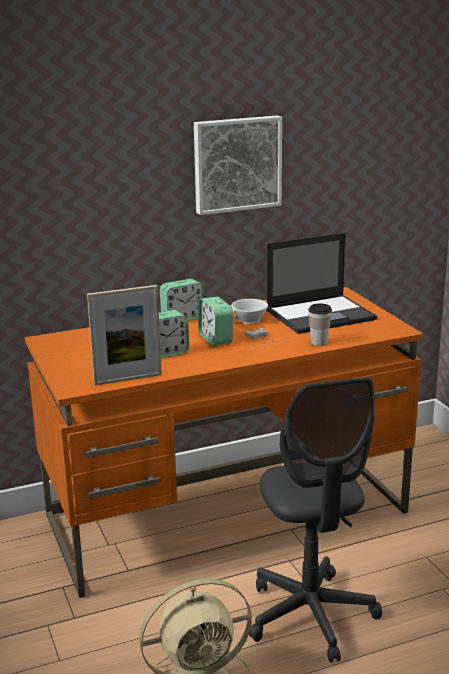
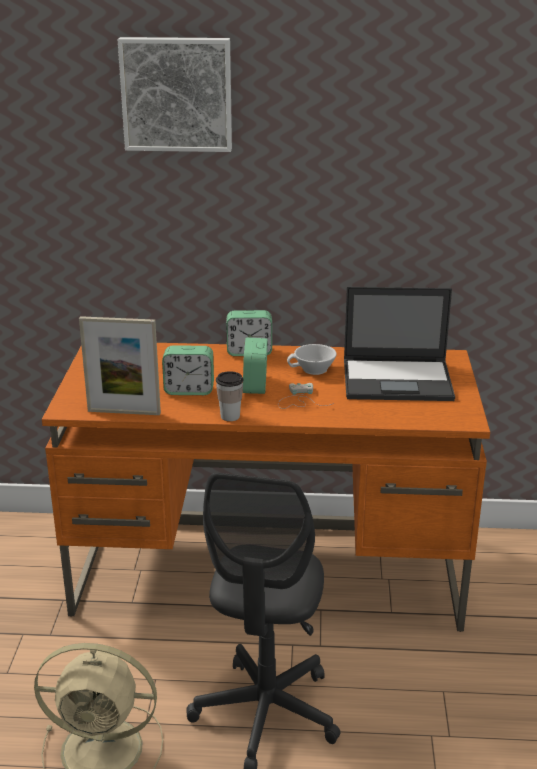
camera: 25 degrees right, 5 degrees up
picture [194,115,282,215] -> picture moved to [118,37,232,152]
cup [308,304,332,346] -> cup moved to [216,371,244,421]

